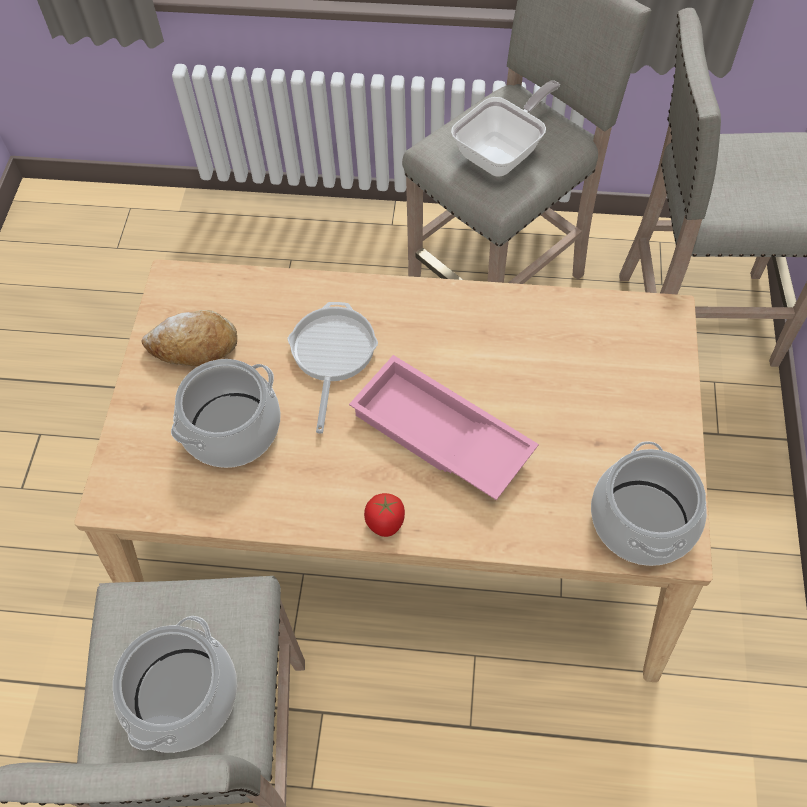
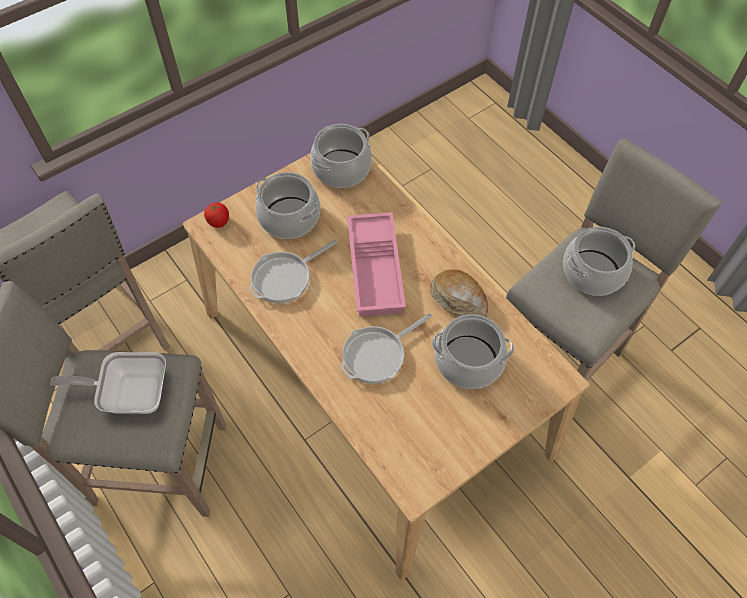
camera: 135 degrees left, 0 degrees up
bread [141,310,237,366] -> bread moved to [430,270,488,317]
tomato [364,493,405,537] -> tomato moved to [204,202,229,228]
none -> frying pan [249,239,338,303]
none -> cooking pot [255,172,320,239]

